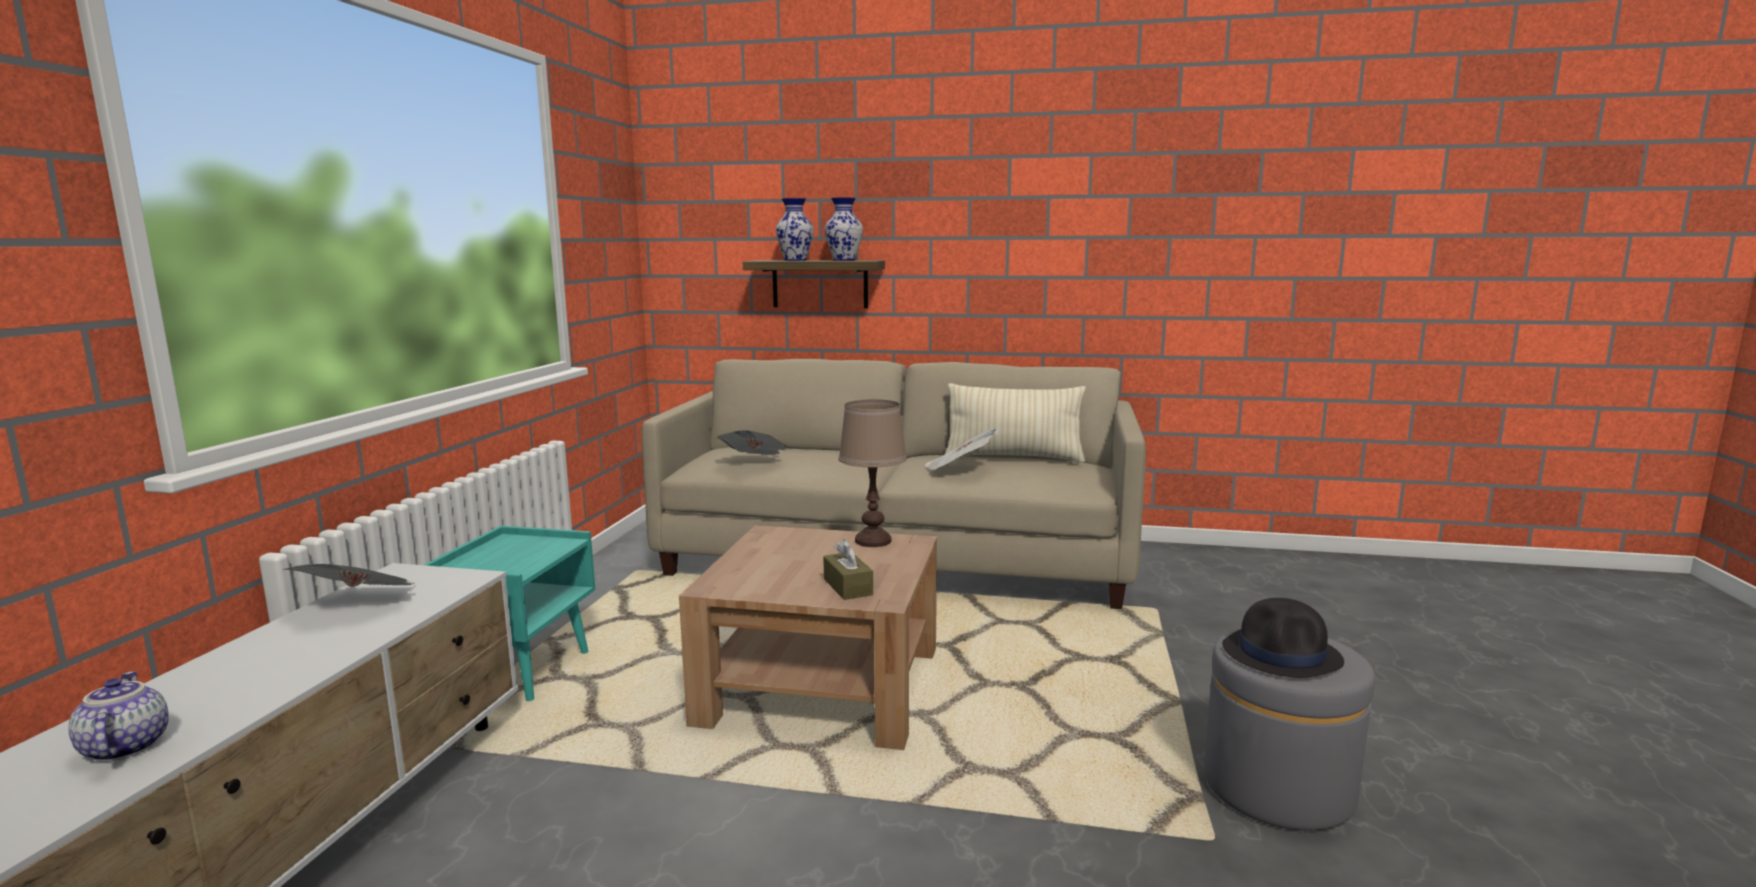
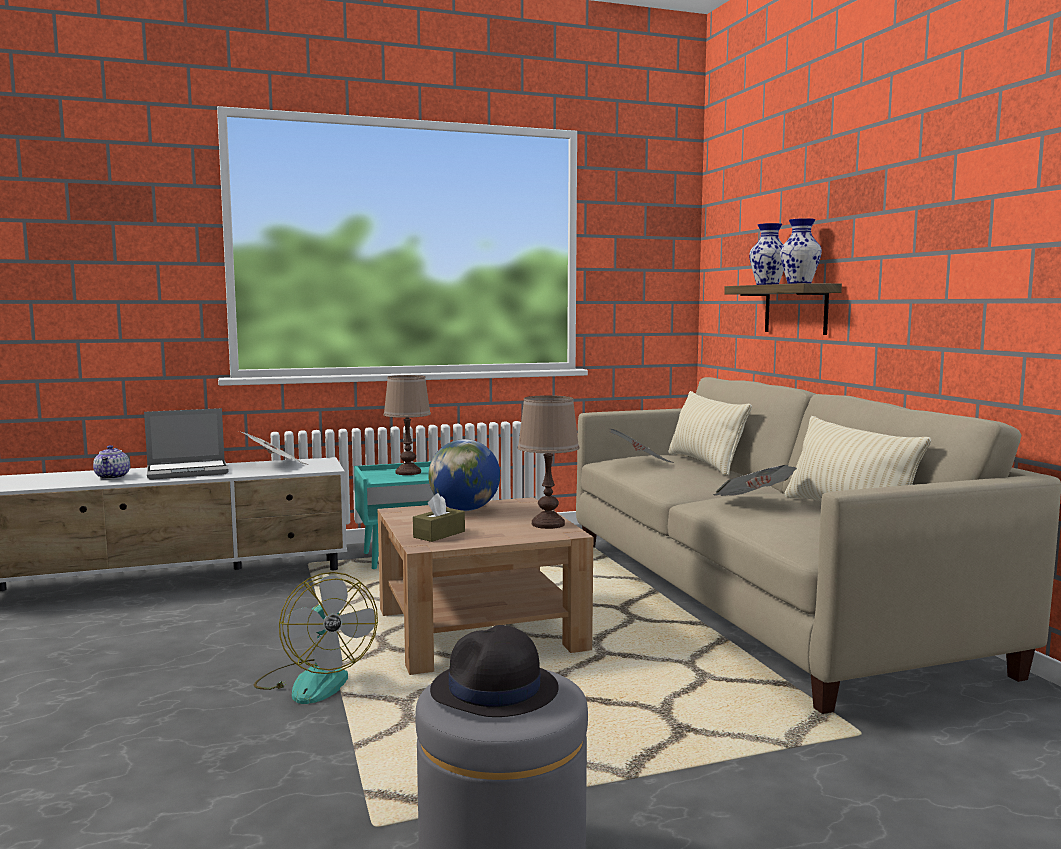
camera: 60 degrees right, 5 degrees down
teapot [68,671,169,762] -> teapot turned 135 degrees clockwise [93,445,130,480]
none -> laptop [144,408,228,480]
none -> fan [254,572,378,704]
none -> brown table lamp [383,375,431,475]
none -> globe [428,439,500,511]
none -> beige pillow [668,391,752,476]

